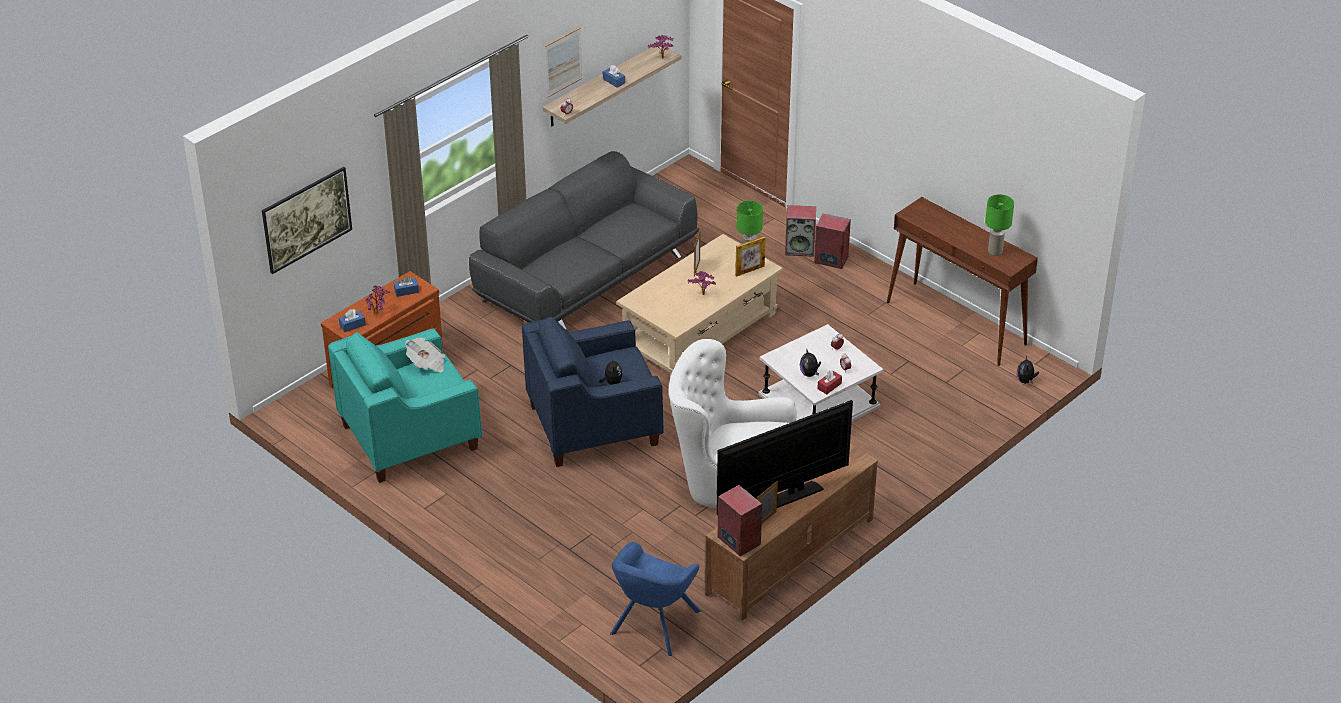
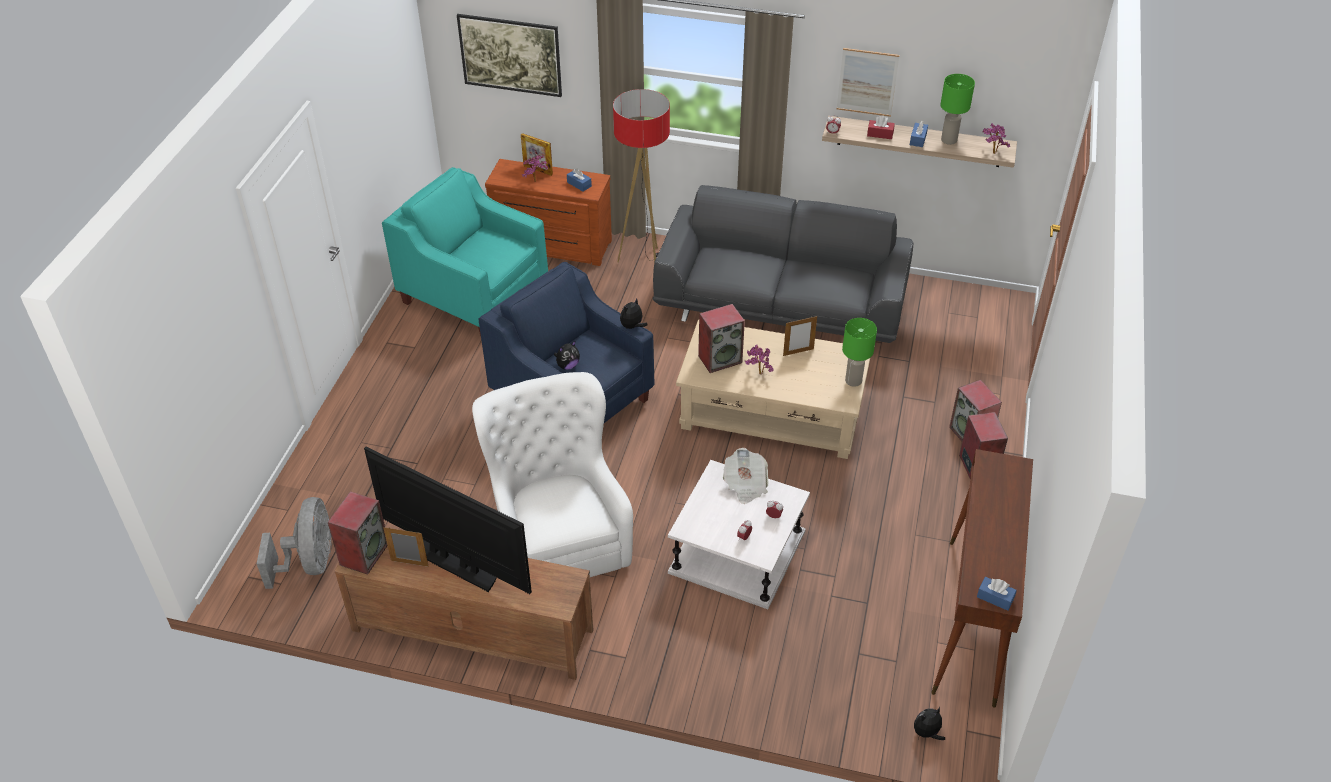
camera: 60 degrees right, 5 degrees up
blue tissue box [339,309,366,332] -> blue tissue box moved to [977,577,1017,611]
newspaper [405,337,445,372] -> newspaper moved to [723,448,768,504]
blue armchair [610,542,701,656] -> grey fan [257,497,332,589]
picture frame [735,236,766,276] -> picture frame moved to [521,133,553,176]
plush toy [800,348,821,377] -> plush toy moved to [620,298,648,329]
red tissue box [817,370,842,394] -> red tissue box moved to [867,115,895,139]
green table lamp [985,194,1014,256] -> green table lamp moved to [940,74,975,145]
none -> floor lamp [613,89,670,263]
none -> speaker [698,304,745,373]

